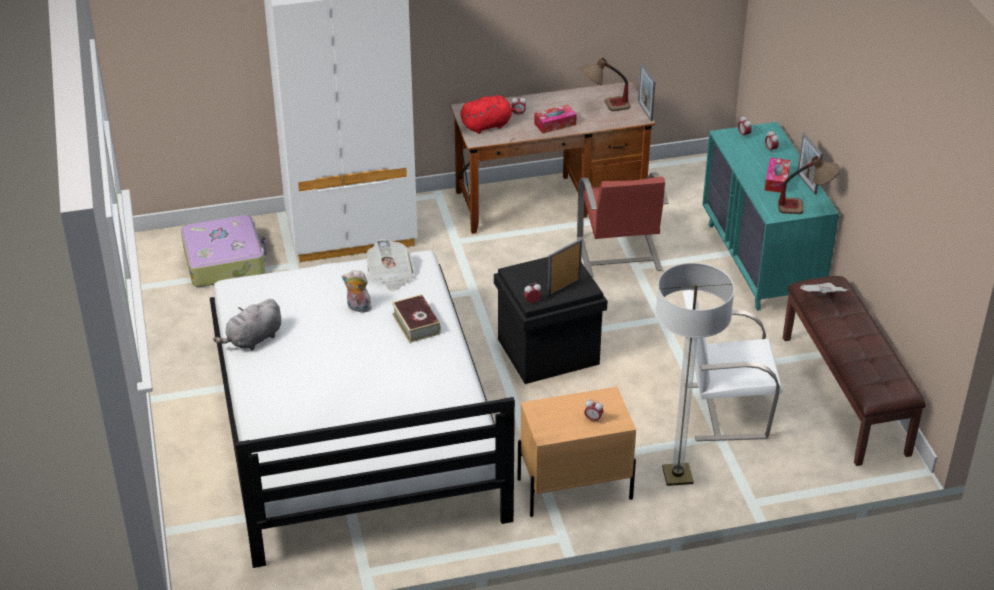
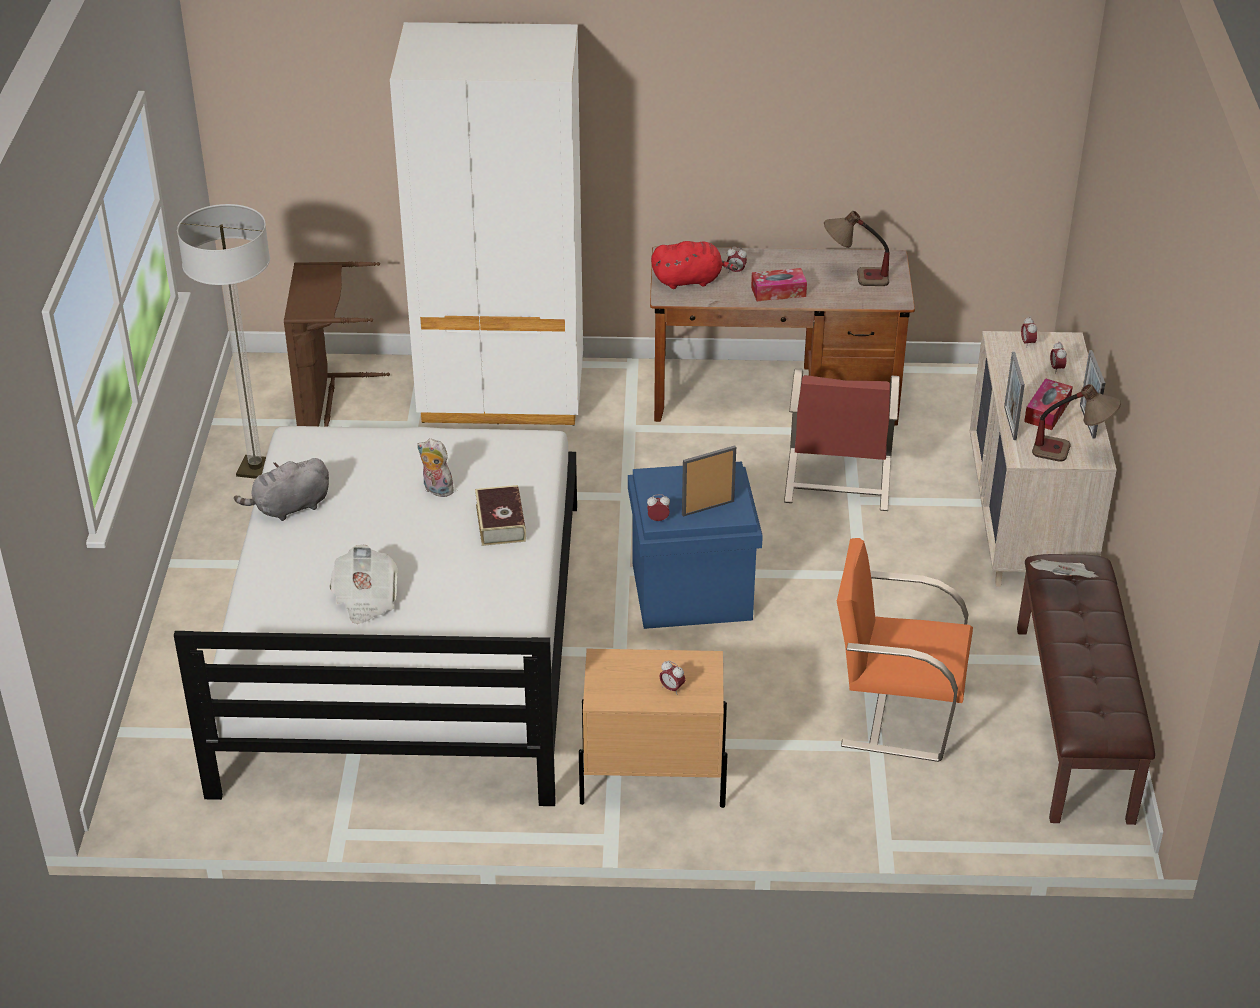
camera: 15 degrees right, 0 degrees up
suitcase [181,215,267,287] -> brown laundry basket [284,261,390,427]
newspaper [367,238,415,291] -> newspaper moved to [329,545,398,624]
black storage box [494,257,608,384] -> blue storage box [628,462,763,629]
picture frame [638,63,655,121] -> picture frame moved to [1004,352,1025,440]
floor lamp [656,263,735,486] -> floor lamp moved to [177,204,270,479]
white chair [683,290,783,441] -> orange chair [837,538,973,762]
turquoise dresser [702,122,839,311] -> beige dresser [970,331,1117,587]

